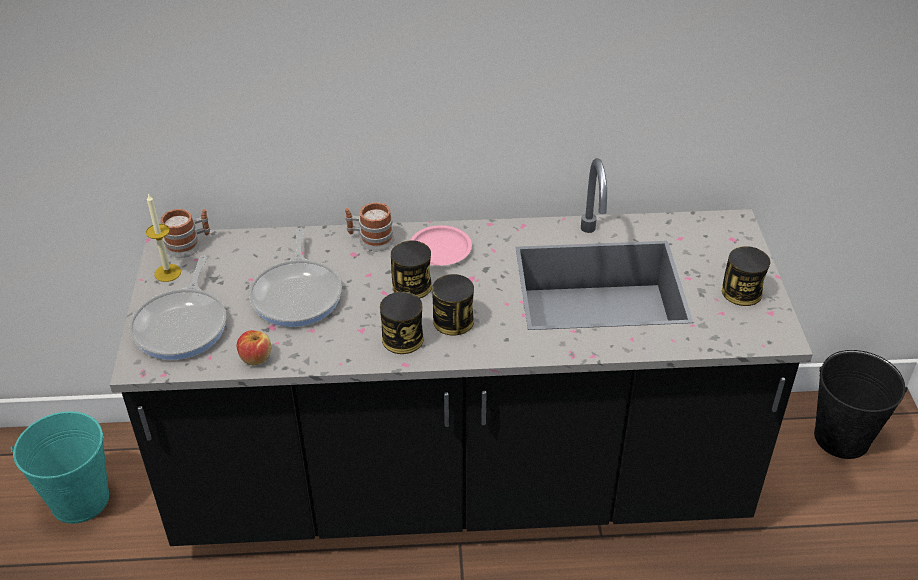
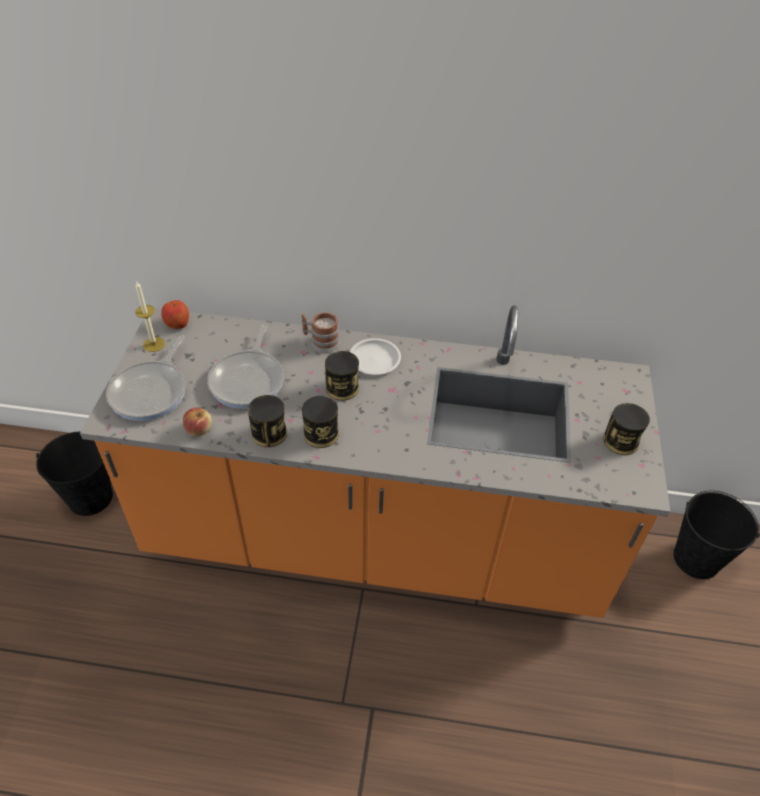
camera: 10 degrees right, 5 degrees up
turquoise bucket [11,411,109,524] -> black bucket [36,432,113,516]
black counter [110,158,813,546] -> orange counter [80,305,670,618]
mug [160,209,210,258] -> apple [161,300,189,329]
pink plate [410,225,472,266] -> white plate [350,338,401,375]
can [432,274,474,336] -> can moved to [248,395,287,447]

